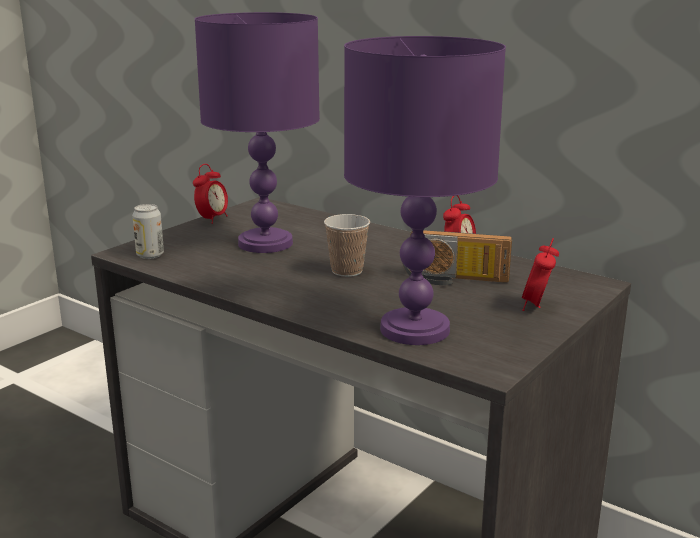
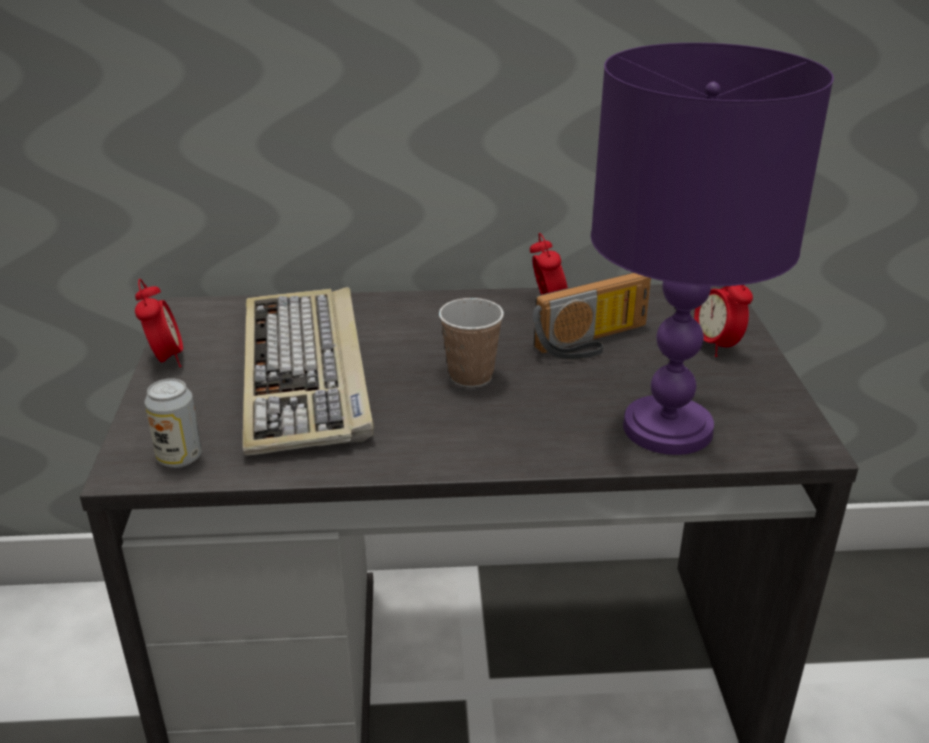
camera: 40 degrees left, 10 degrees up
purple table lamp [195,12,320,253] -> keyboard [243,287,374,456]

